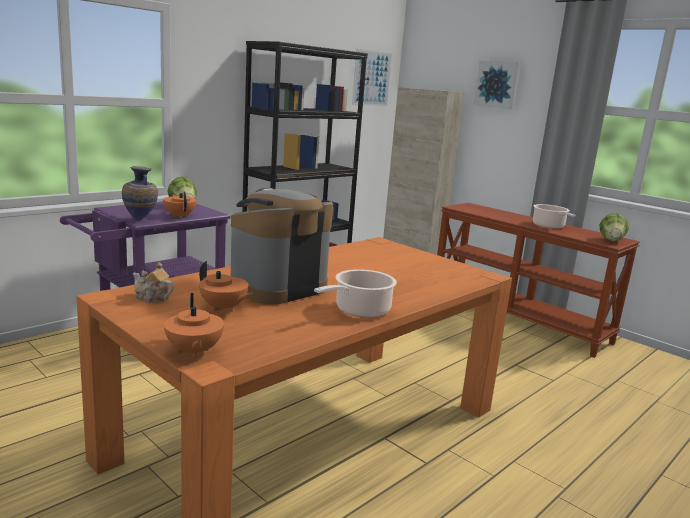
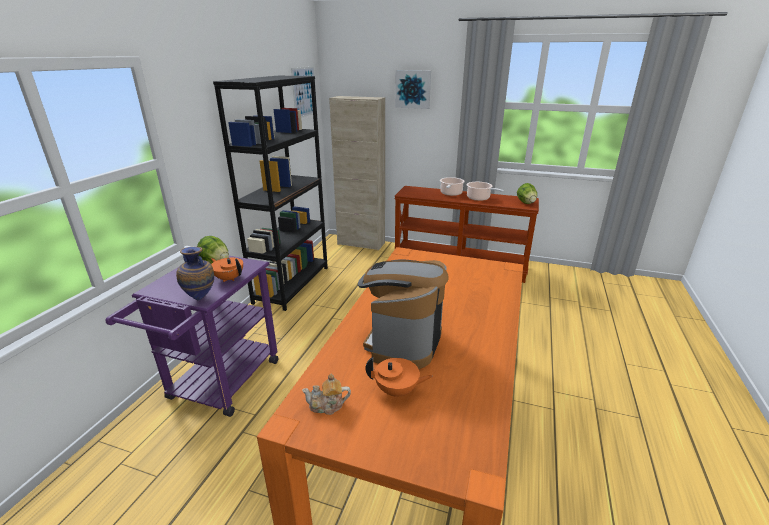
camera: 25 degrees left, 10 degrees up
orange teapot [164,293,224,358] -> none
cooking pot [314,269,397,318] -> cooking pot moved to [440,177,465,196]

